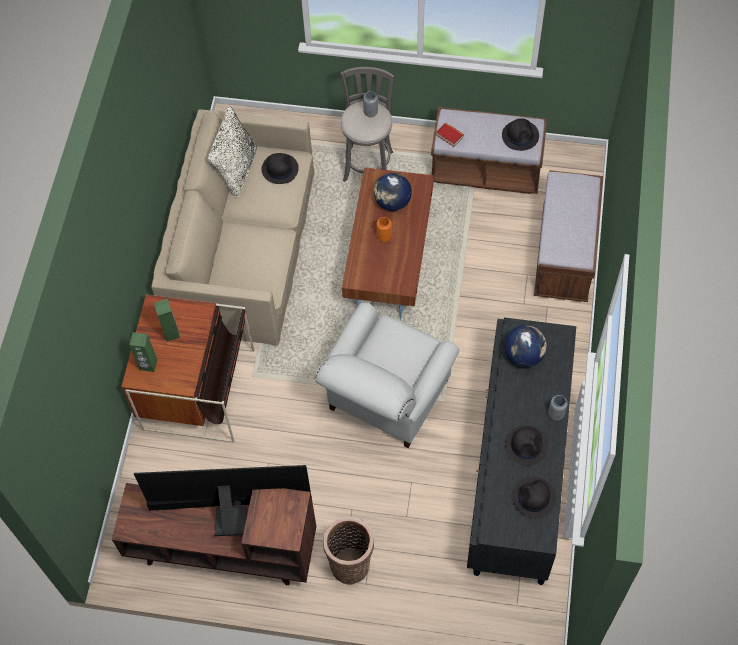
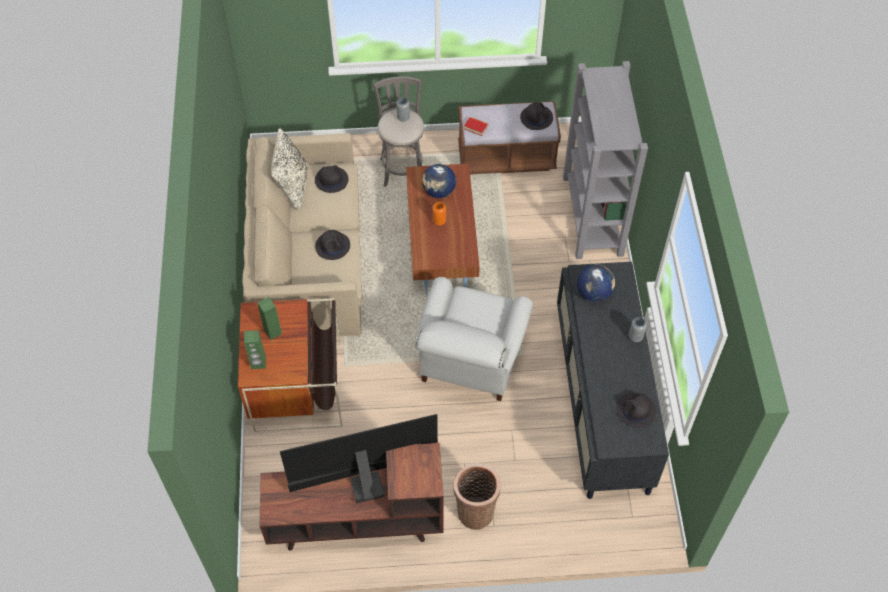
camera: 15 degrees left, 5 degrees down
black hat [505,425,549,465] -> black hat moved to [315,230,350,260]
brown bench [534,170,603,302] -> grey bookcase [563,61,648,259]

